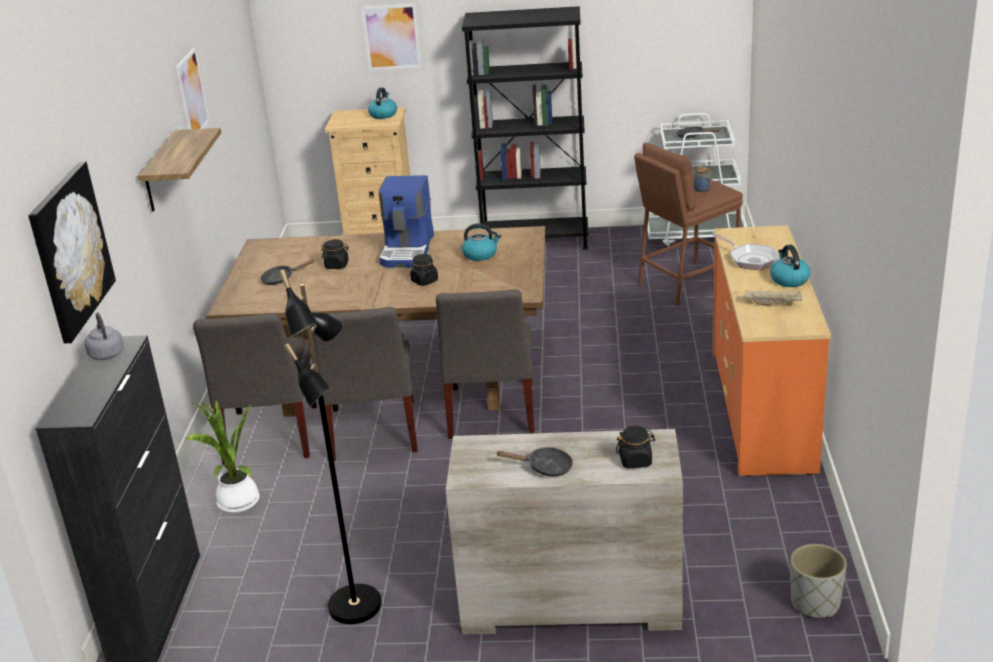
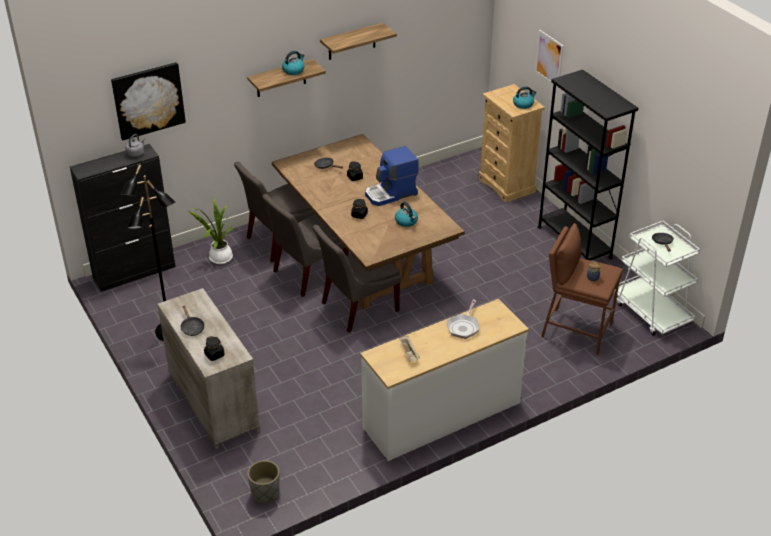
camera: 55 degrees right, 10 degrees up
picture [176,48,209,129] -> shelf [320,23,397,60]
orange dresser [713,225,831,477] -> white dresser [360,299,529,461]
kettle [770,245,811,287] -> kettle moved to [282,51,304,75]

